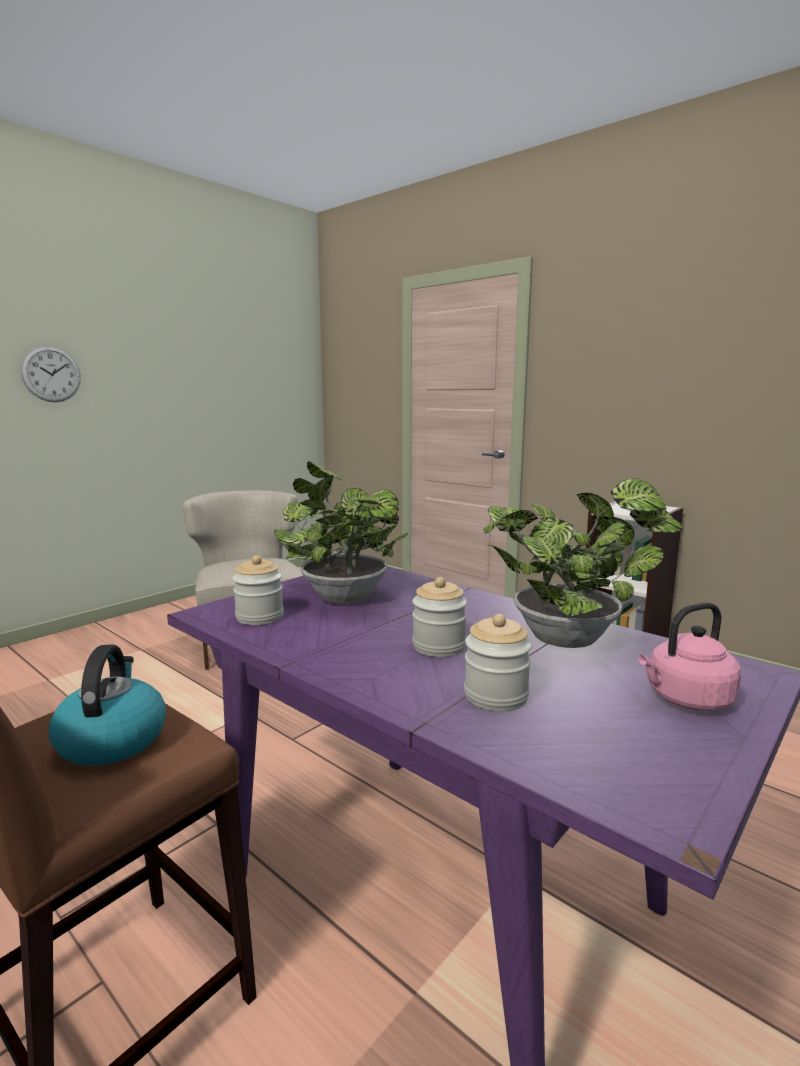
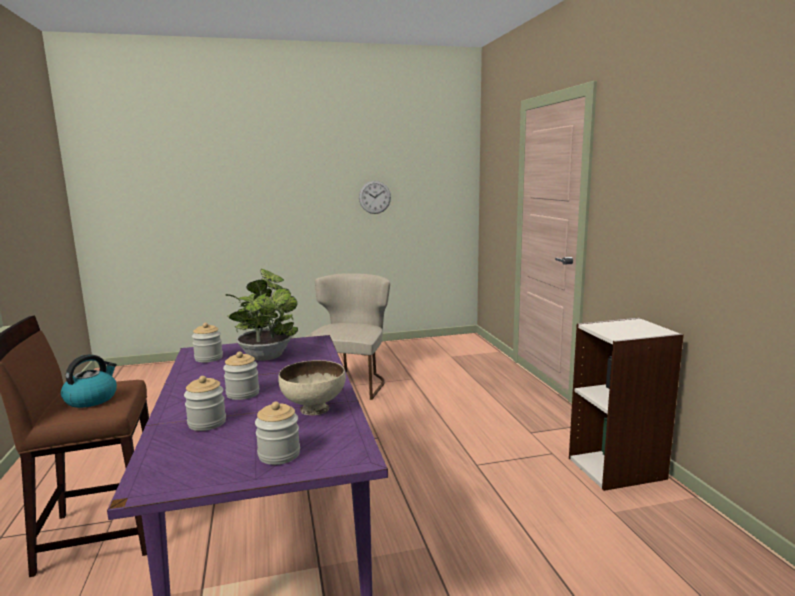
camera: 35 degrees right, 0 degrees up
wall clock [21,346,81,402] -> wall clock moved to [359,181,391,214]
potted plant [484,478,684,648] -> beige bowl [278,360,346,415]
pink kettle [638,602,741,711] -> jar [255,402,300,465]

